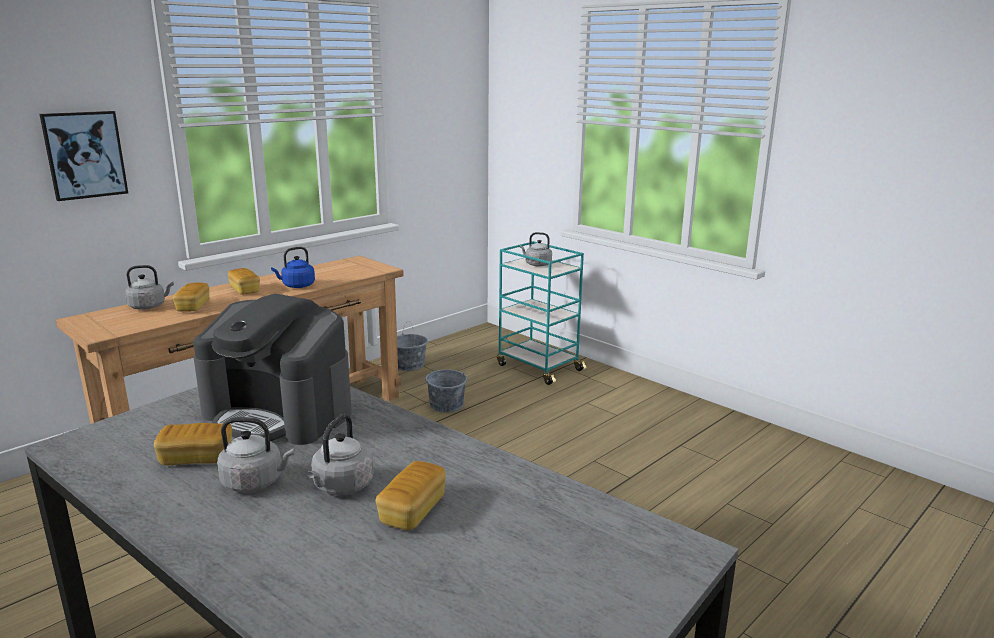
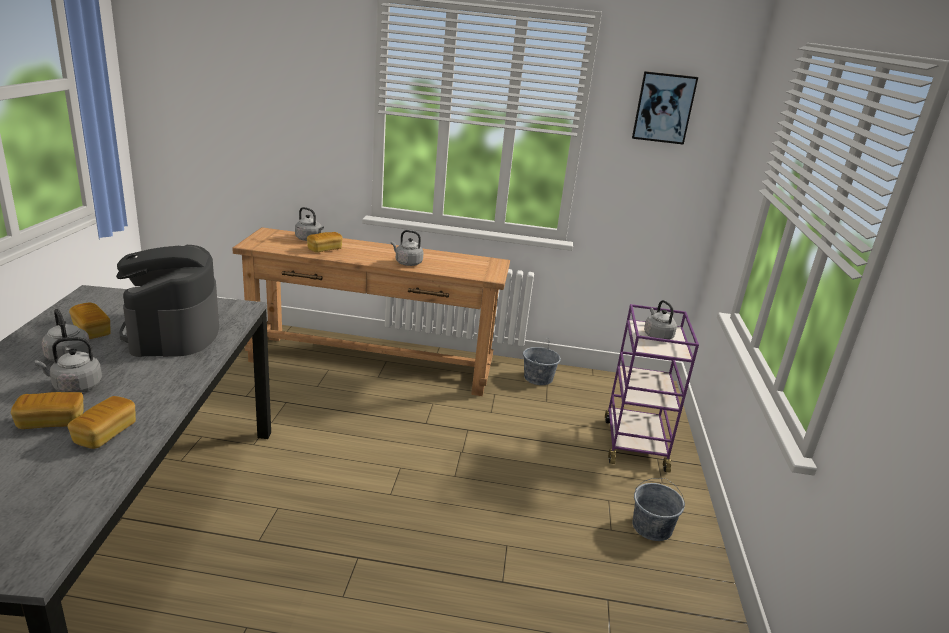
camera: 50 degrees right, 5 degrees up
picture [40,111,128,201] -> picture moved to [632,71,698,145]
bread [228,268,260,294] -> bread moved to [68,396,136,449]
blue kettle [271,247,315,288] -> grey kettle [391,230,423,266]
grey bucket [425,357,467,413] -> grey bucket moved to [632,478,685,541]
turquoise cart [497,241,587,385] -> purple cart [605,304,699,473]

